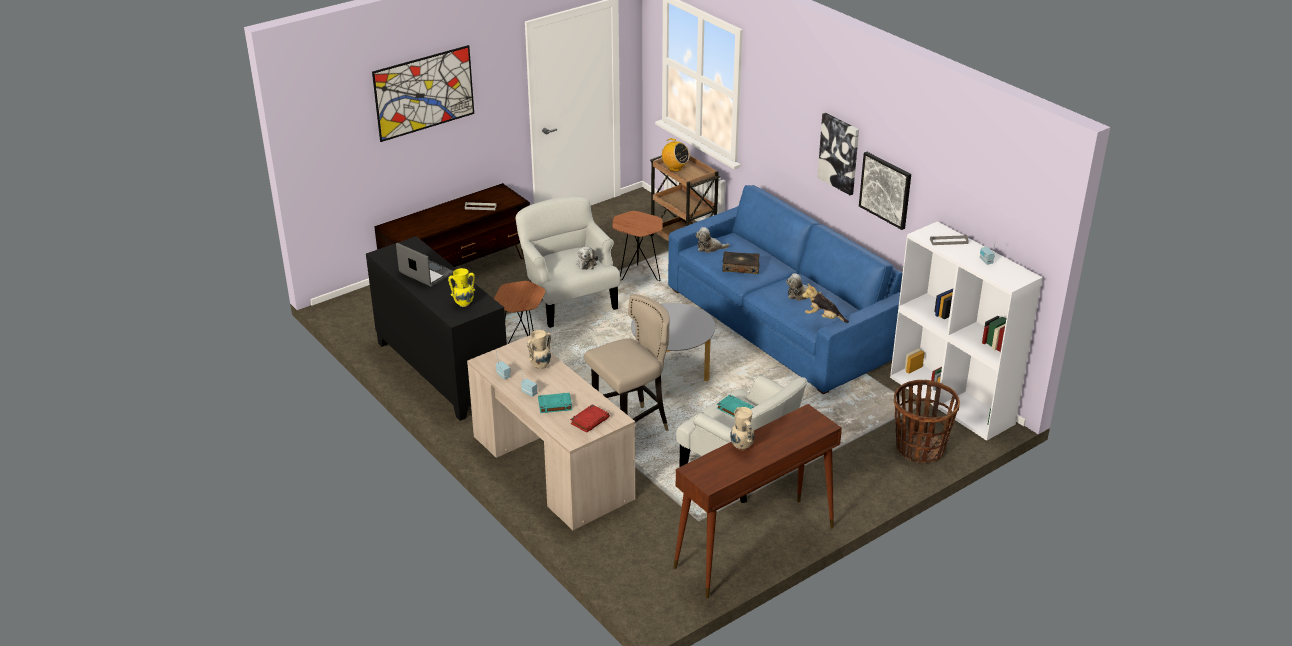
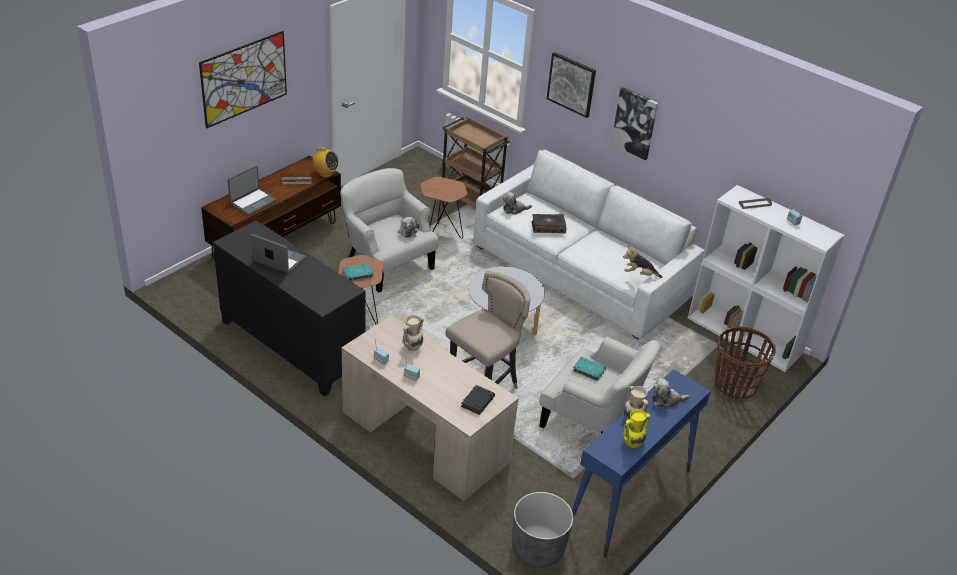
camera: 15 degrees left, 5 degrees up
yellow vase [448,268,475,307] -> yellow vase moved to [623,409,650,448]
turquoise book [538,393,572,413] -> turquoise book moved to [343,263,374,281]
red book [570,404,610,433] -> black book [461,385,495,415]
radio [662,138,690,172] -> radio moved to [310,147,339,178]
blue sofa [668,185,903,395] -> white sofa [473,150,705,340]
brown console table [674,404,842,598] -> blue console table [572,369,711,557]
plush toy [787,273,822,301] -> plush toy moved to [652,378,690,409]
picture [859,152,911,230] -> picture moved to [547,52,596,118]
none -> laptop [228,165,277,216]
none -> grey planter [512,492,573,568]

